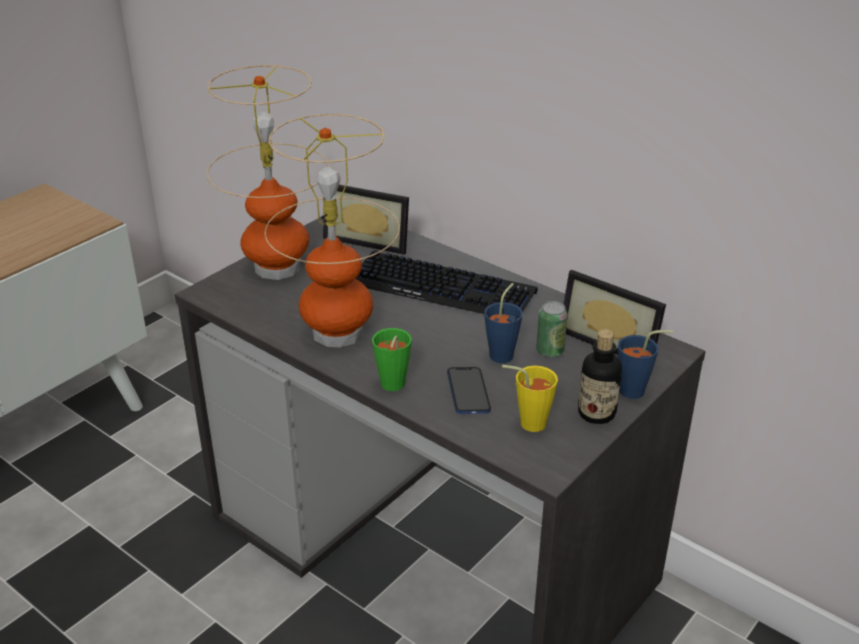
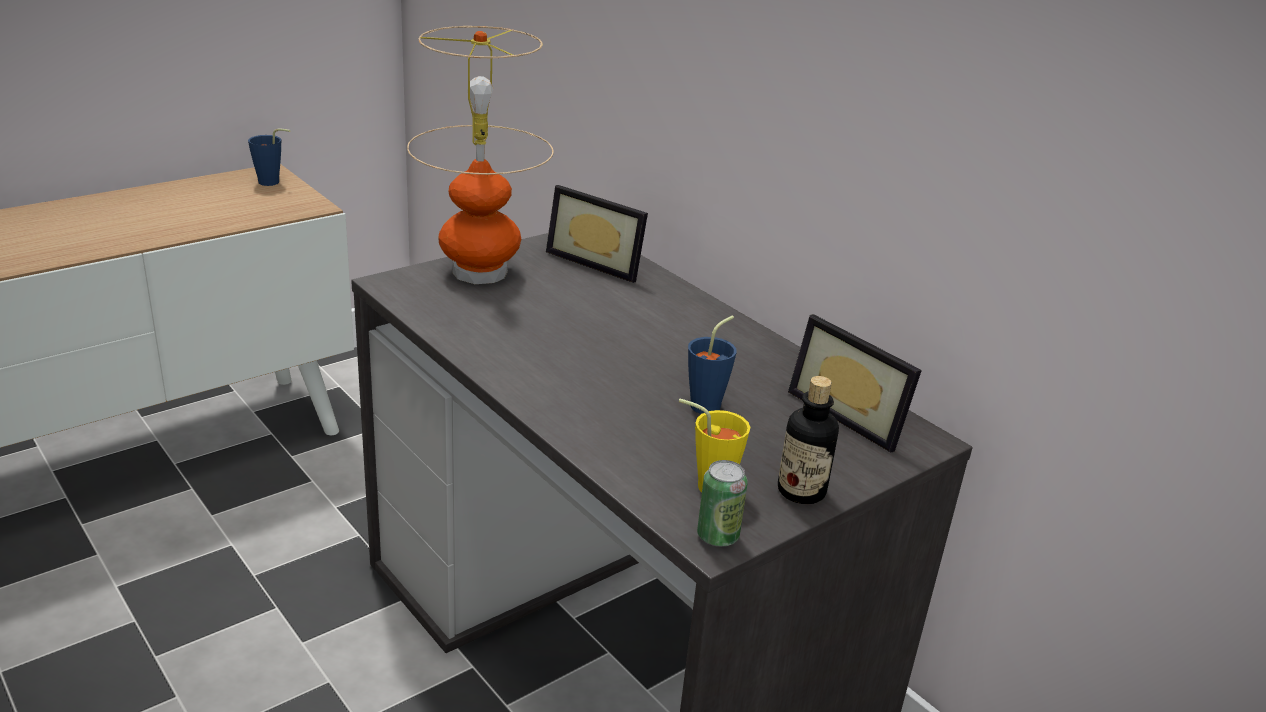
camera: 10 degrees right, 5 degrees down
table lamp [265,114,400,347] -> none
keyboard [356,250,537,314] -> none
green cup [372,328,412,391] -> none
phone [447,367,491,414] -> none
can [536,301,568,357] -> can moved to [697,460,748,547]
blue cup [618,330,673,399] -> blue cup moved to [248,129,290,186]

